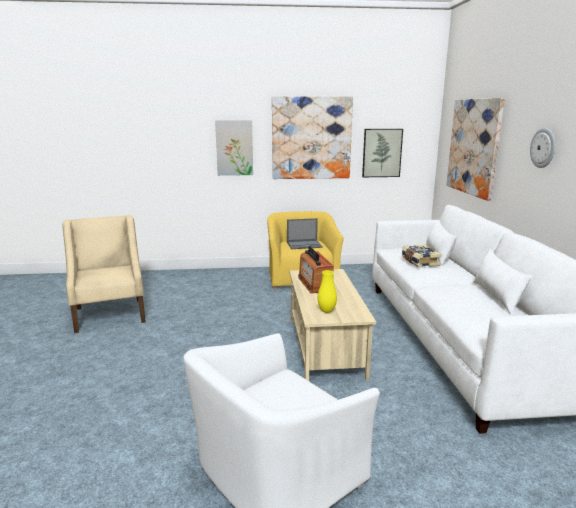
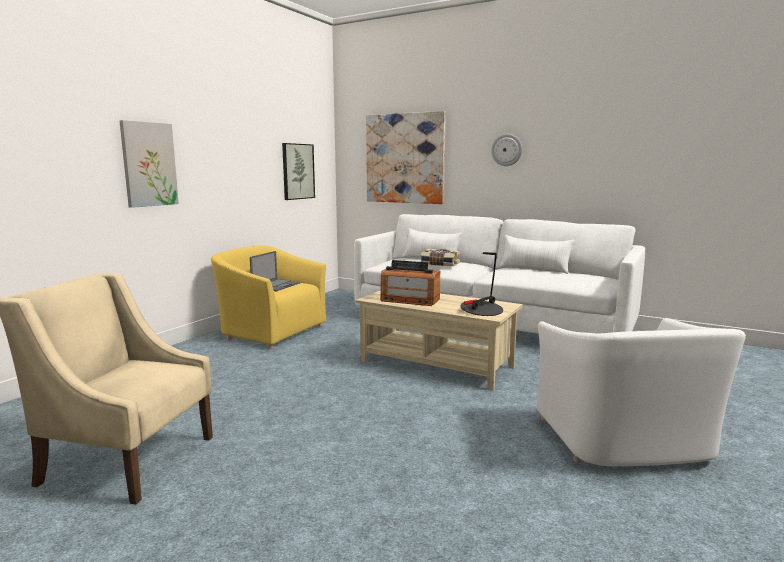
camera: 55 degrees left, 5 degrees down
picture [272,96,353,179] -> none
yellow vase [317,270,337,313] -> table lamp [460,252,503,316]

